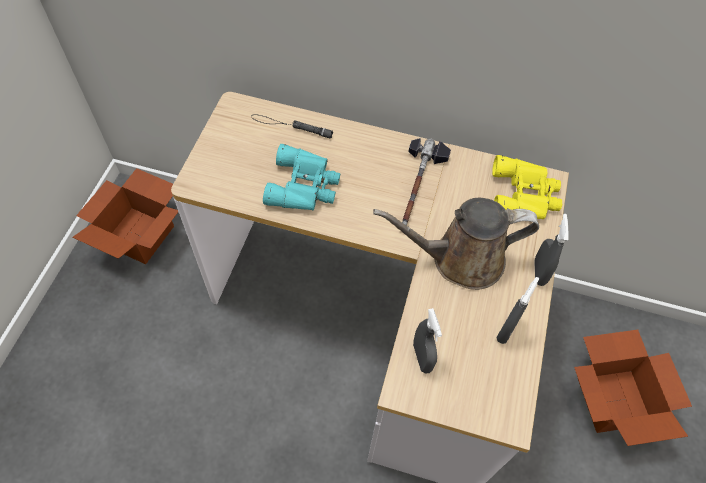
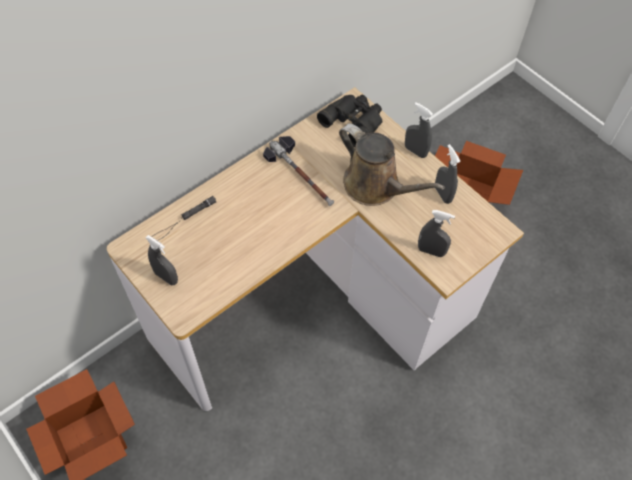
camera: 55 degrees left, 0 degrees up
turquoise binoculars [263,144,340,210] -> none
brown watering can [373,198,539,290] -> brown watering can turned 75 degrees counterclockwise [339,123,445,206]
yellow binoculars [492,155,562,219] -> black binoculars [317,95,382,147]
none -> grey spray bottle [145,235,178,286]

